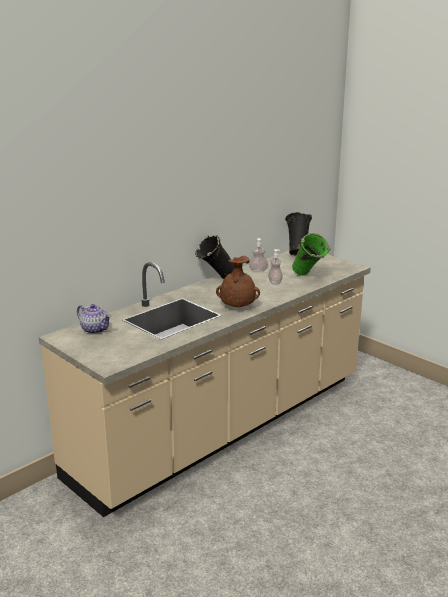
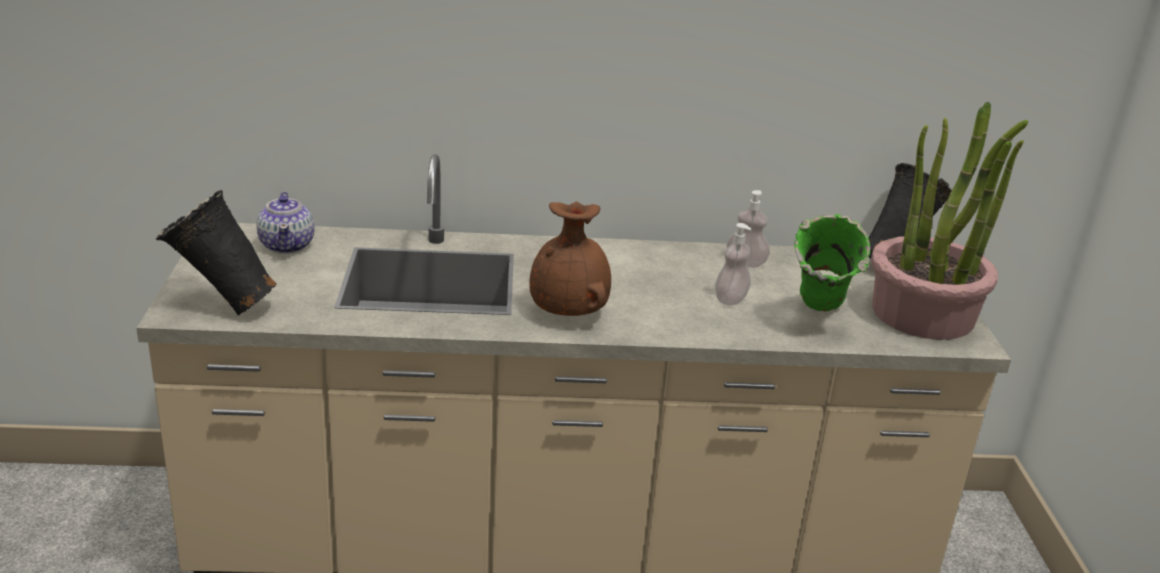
camera: 40 degrees right, 5 degrees up
black vase [195,235,234,279] -> black vase moved to [156,190,276,315]
none -> potted plant [871,102,1028,340]

